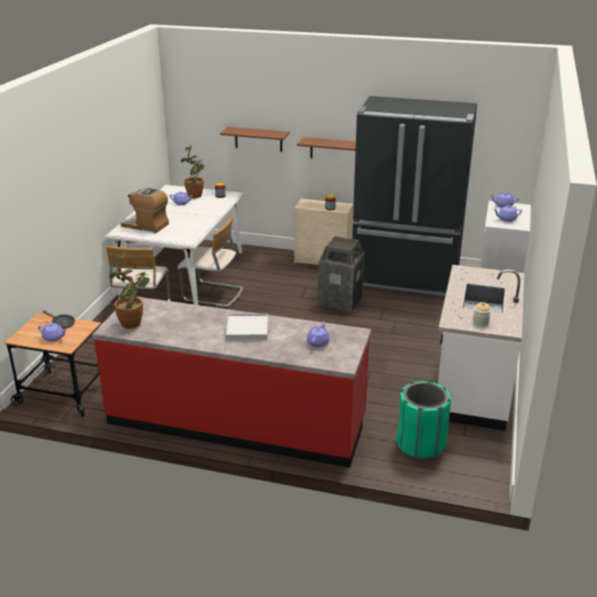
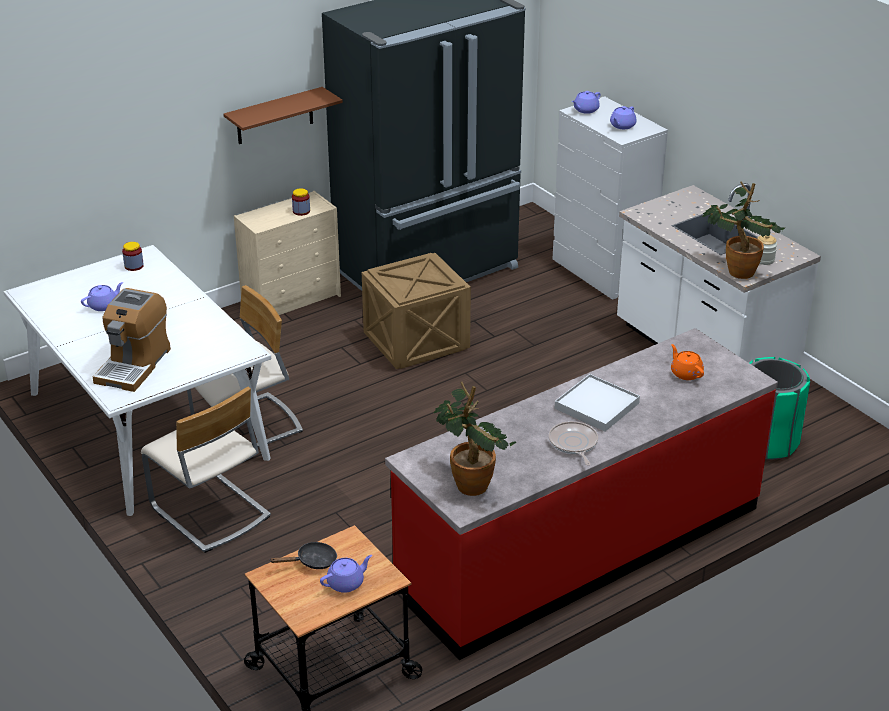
camera: 50 degrees left, 5 degrees up
coffee machine [121,187,169,233] -> coffee machine turned 45 degrees counterclockwise [93,288,171,392]
potted plant [181,144,205,198] -> potted plant moved to [702,181,785,279]
brown shelf [220,127,290,152] -> none
purple teapot [307,322,330,347] -> orange teapot [671,344,704,380]
trash can [318,236,365,313] -> crate [362,253,471,369]
none -> frying pan [549,421,598,466]

